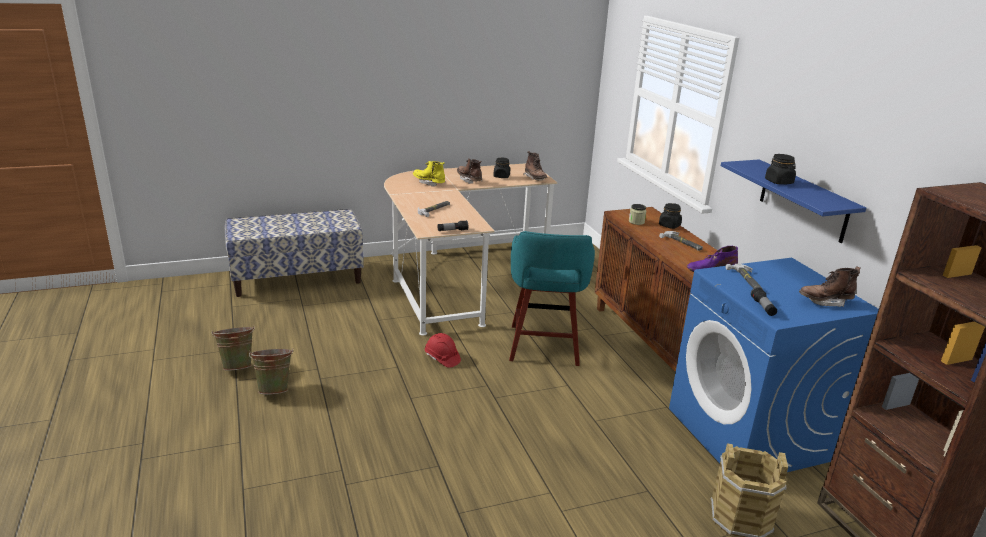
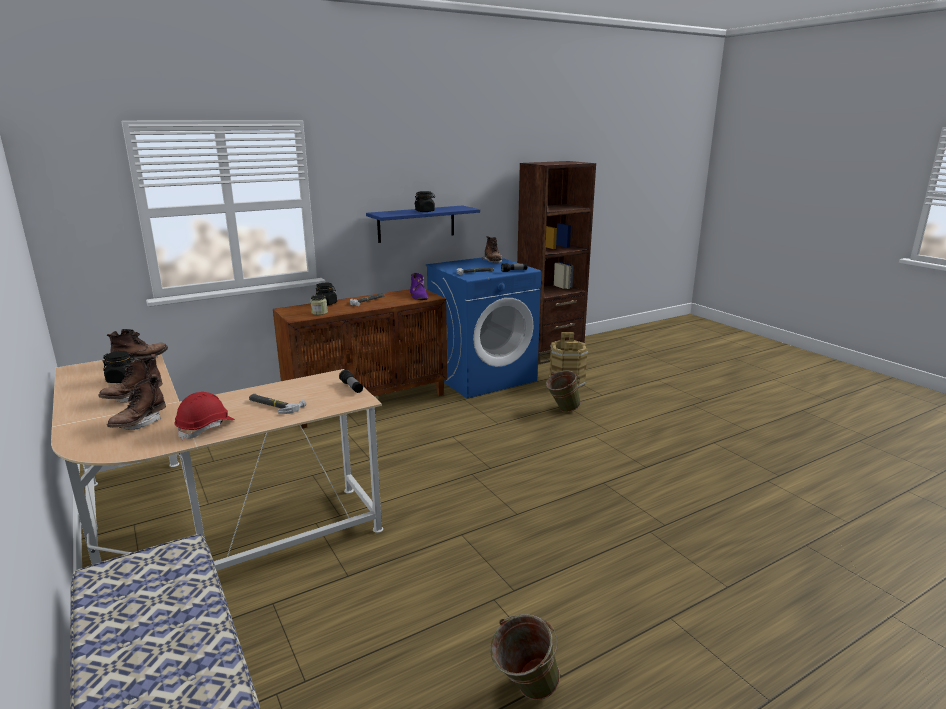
camera: 100 degrees left, 5 degrees down
green bucket [249,349,293,395] -> green bucket moved to [545,371,581,412]
yellow boot [413,161,445,187] -> brown boot [107,374,166,430]
red hard hat [425,333,461,368] -> red hard hat moved to [175,392,235,440]
turquoise stool [509,231,595,366] -> none

